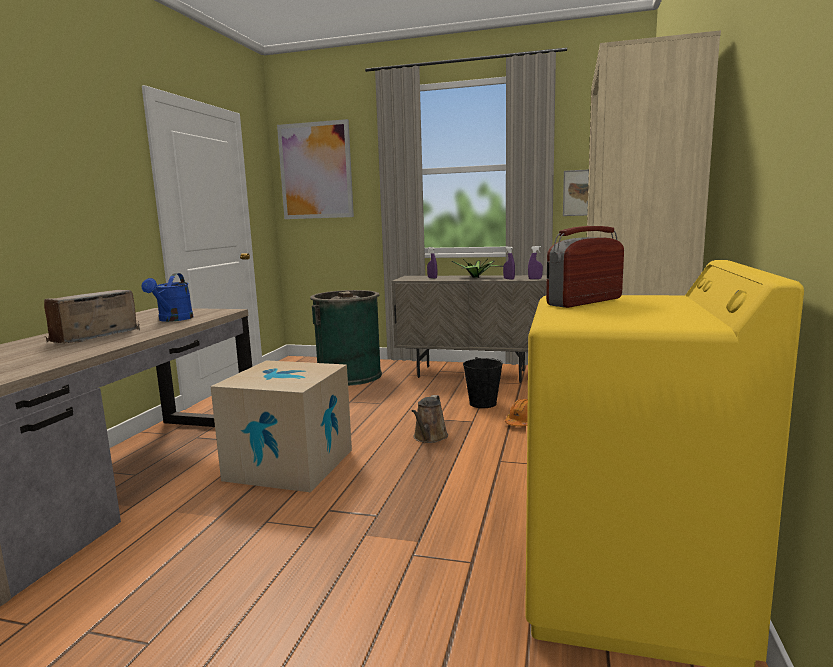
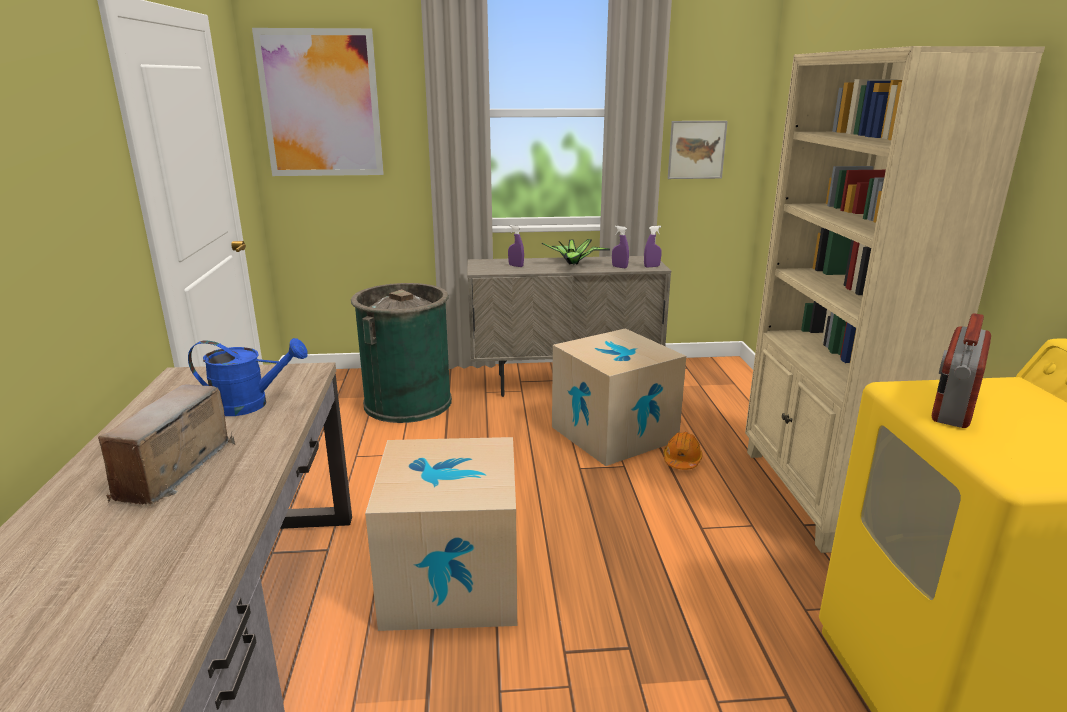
camera: 20 degrees left, 10 degrees up
blue watering can [141,273,193,322] -> blue watering can turned 75 degrees counterclockwise [188,338,308,416]
brown watering can [412,395,448,443] -> none
black bucket [463,357,503,408] -> cardboard box [552,328,686,466]

